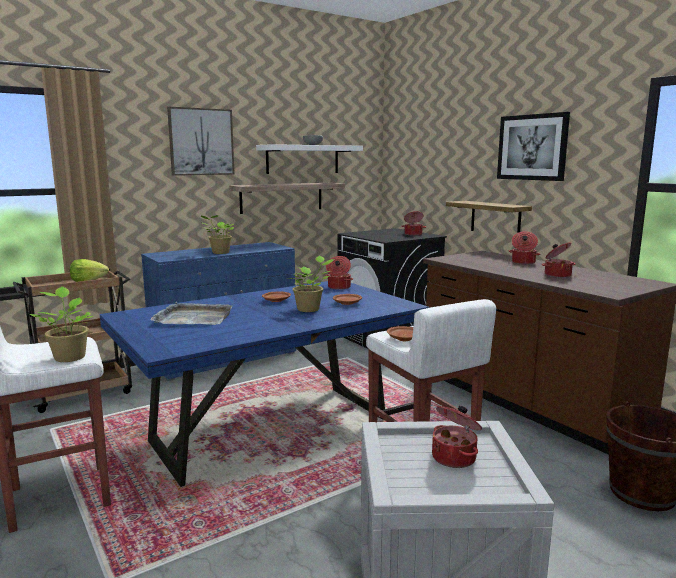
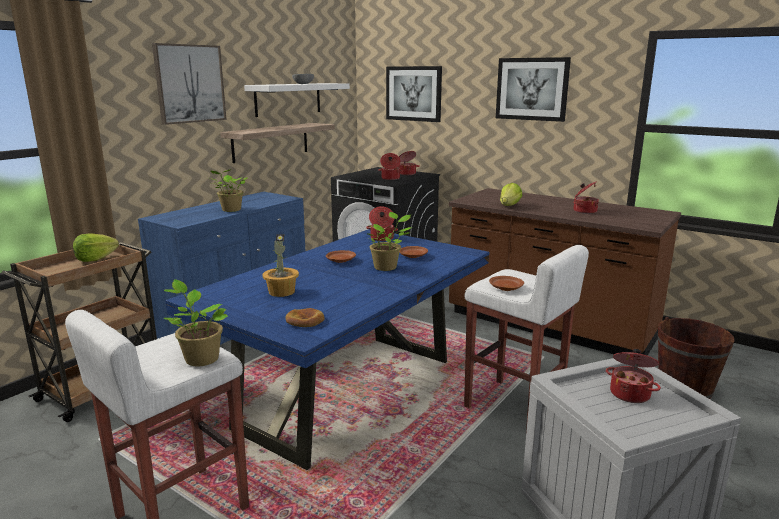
camera: 20 degrees left, 5 degrees up
grey tray [150,302,233,325] -> potted plant [263,234,299,297]
shelf [446,201,532,233] -> none
cooking pot [509,231,540,264] -> cooking pot moved to [378,153,403,180]
none -> bread [285,308,325,327]
none -> picture [386,66,442,122]
none -> lettuce [500,183,522,206]

